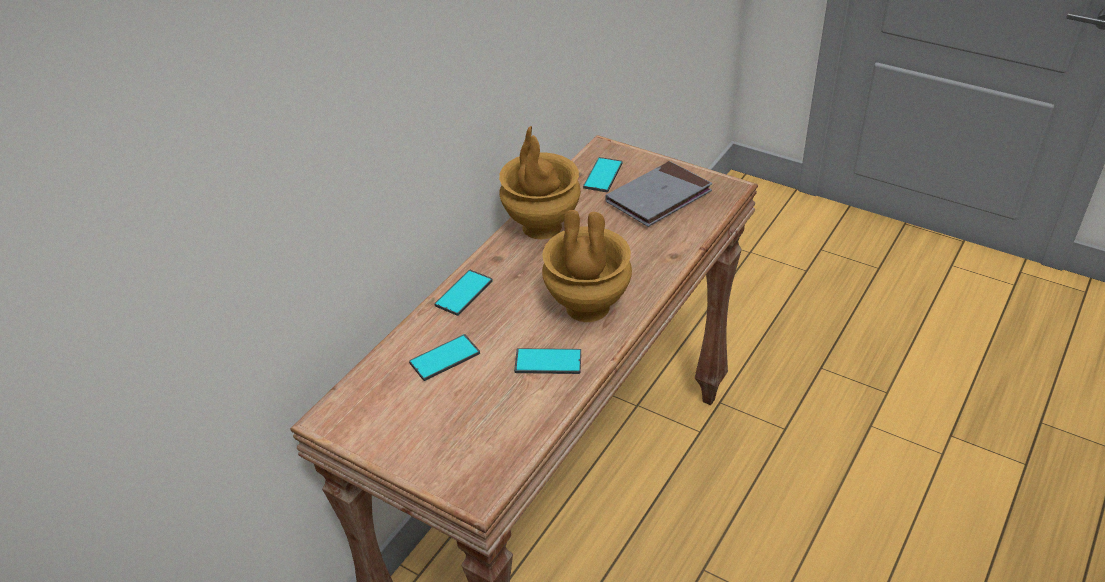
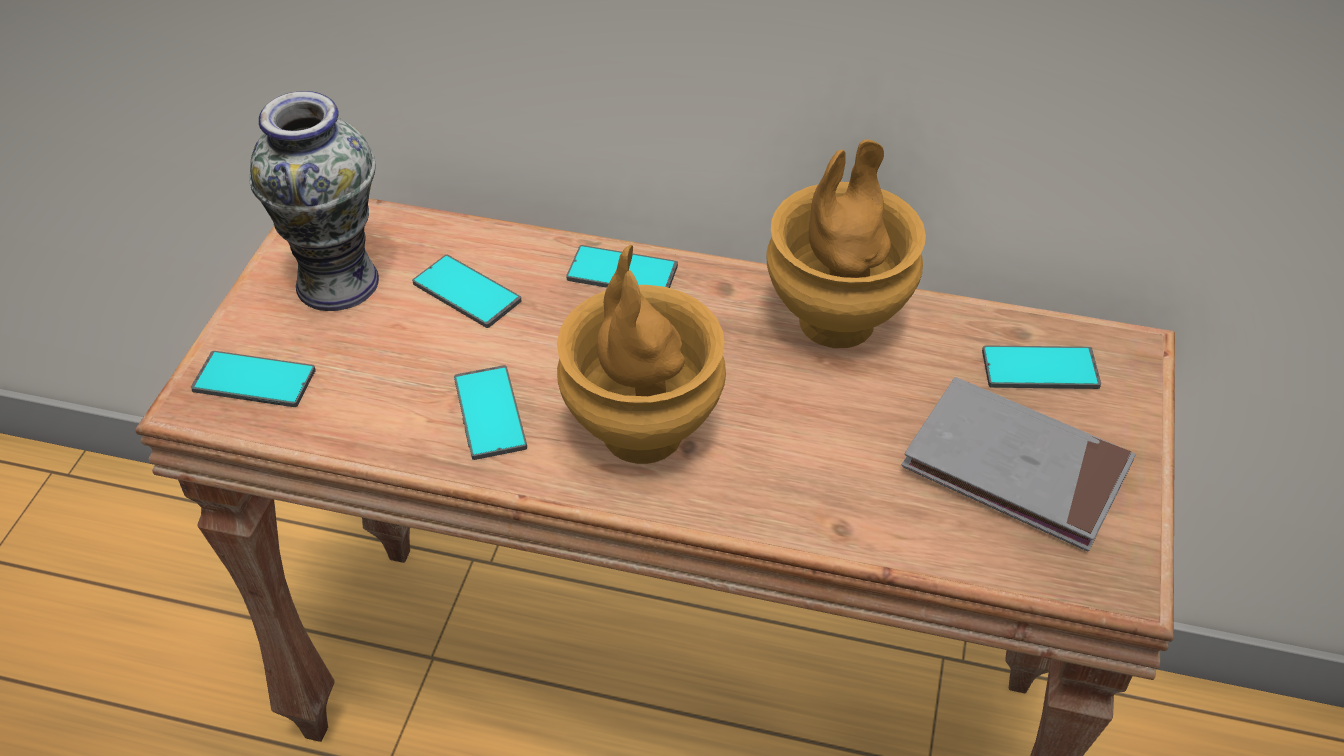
camera: 70 degrees right, 5 degrees up
none -> phone [191,351,316,407]
none -> vase [250,91,379,311]

